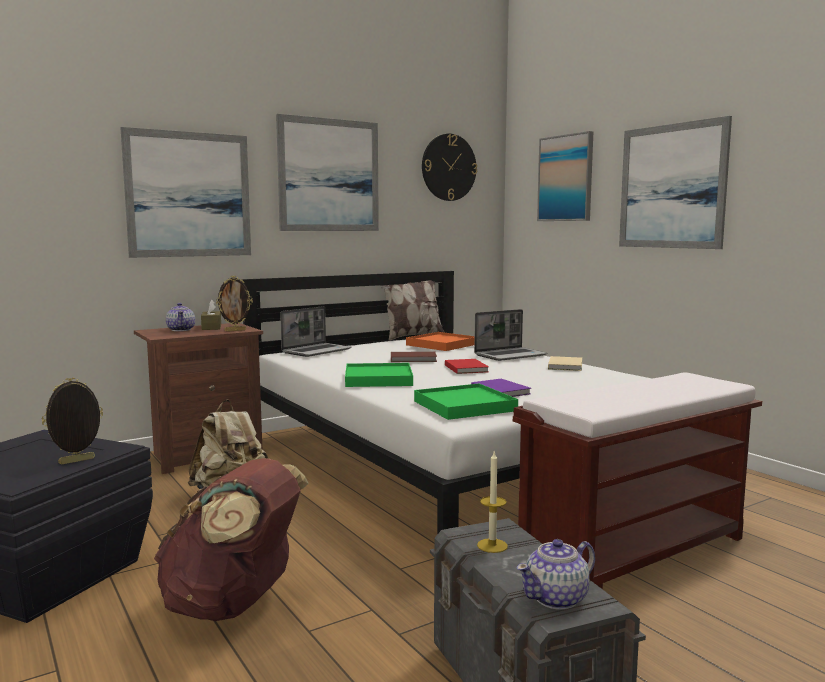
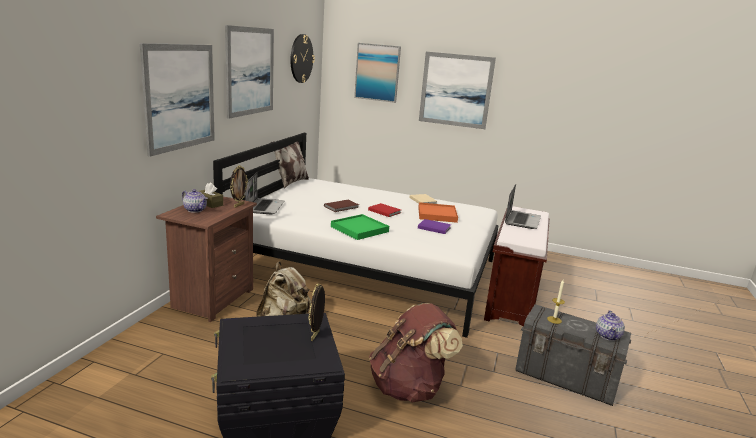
camera: 40 degrees left, 10 degrees up
orange tray [406,332,475,351] -> orange tray moved to [418,202,458,223]
green tray [414,383,518,420] -> none
laptop [474,309,547,361] -> laptop moved to [505,184,541,229]

